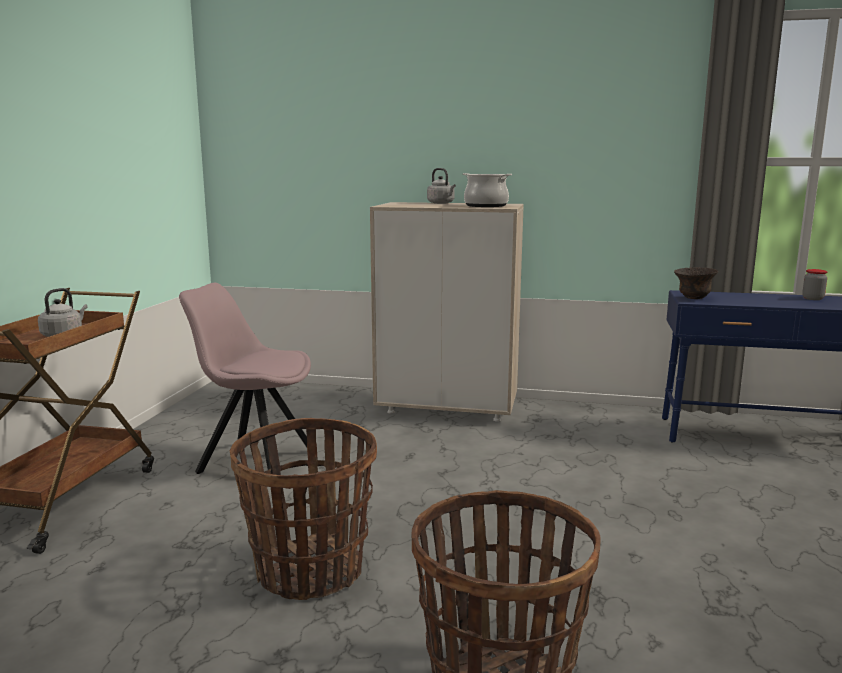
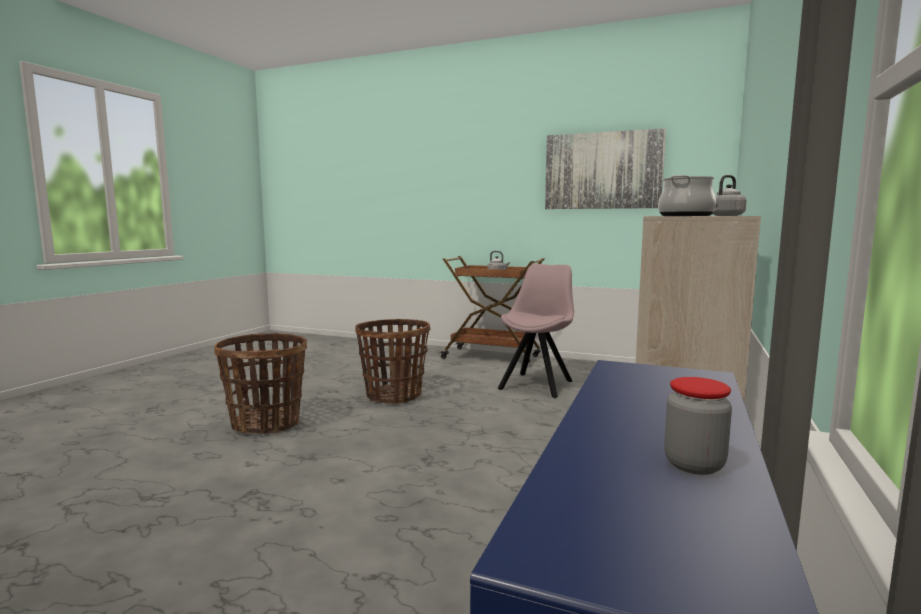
camera: 100 degrees right, 5 degrees down
brown bowl [674,267,718,299] -> none
none -> picture [545,128,666,209]

